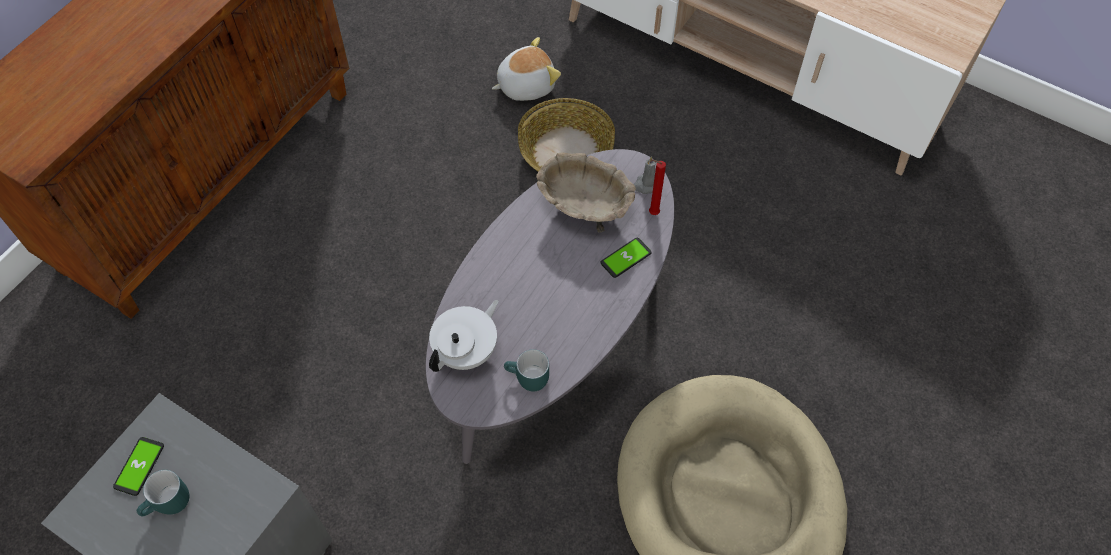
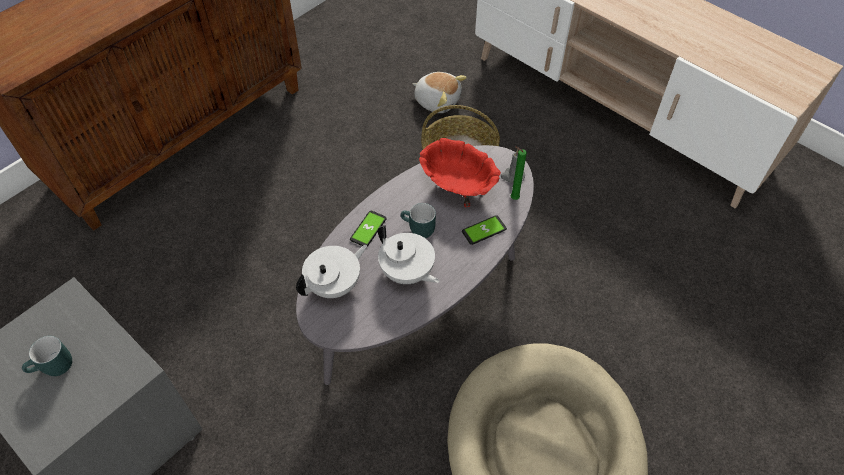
camera: 10 degrees right, 5 degrees down
phone [113,437,164,496] -> phone moved to [350,211,387,247]
plush toy [492,37,561,101] -> plush toy turned 45 degrees clockwise [413,72,467,113]
turquoise mug [504,349,549,391] -> turquoise mug moved to [401,203,436,238]
beige bowl [536,153,636,233] -> red bowl [419,138,501,207]
red candle [649,160,666,215] -> green candle [511,146,527,200]
none -> white teapot [378,225,440,284]

